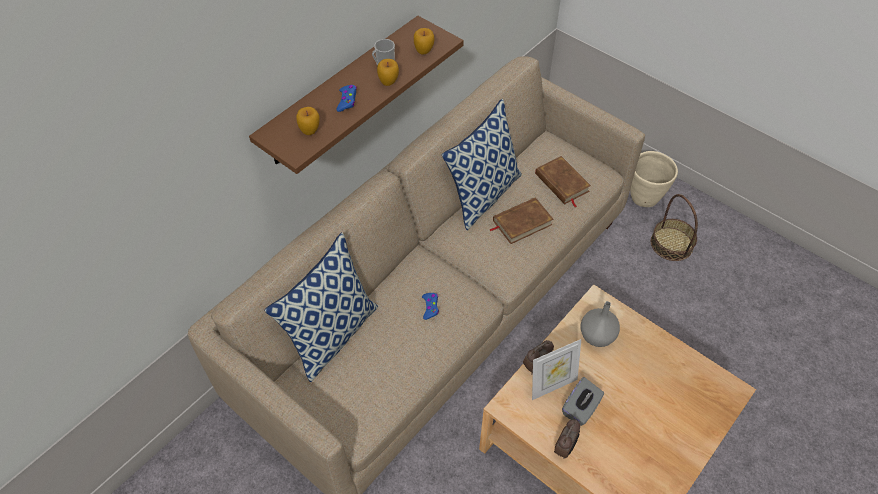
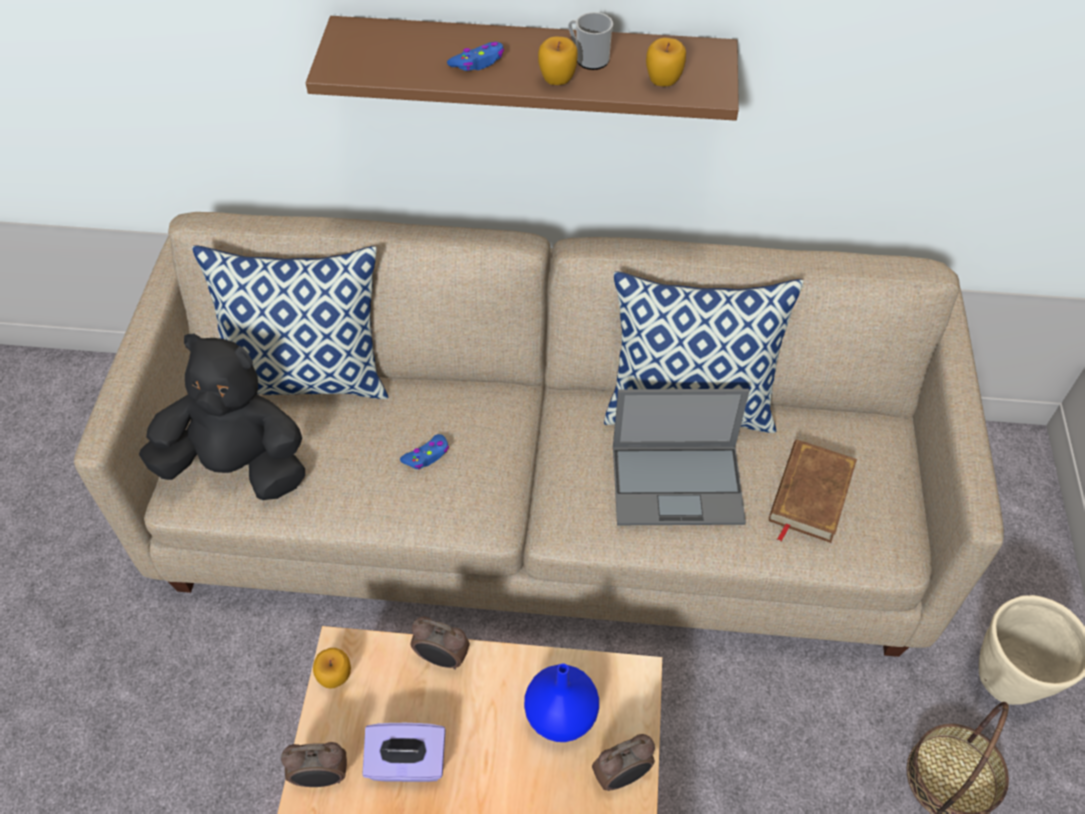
camera: 55 degrees right, 0 degrees up
apple [296,107,320,135] -> apple moved to [313,648,351,689]
brown book [489,197,554,244] -> laptop [613,389,750,525]
picture frame [532,339,581,400] -> none
grey tissue box [562,377,604,426] -> purple tissue box [362,723,446,782]
grey vase [581,301,620,347] -> blue vase [524,663,599,742]
none -> black plush toy [139,334,305,500]
none -> alarm clock [592,734,655,791]

